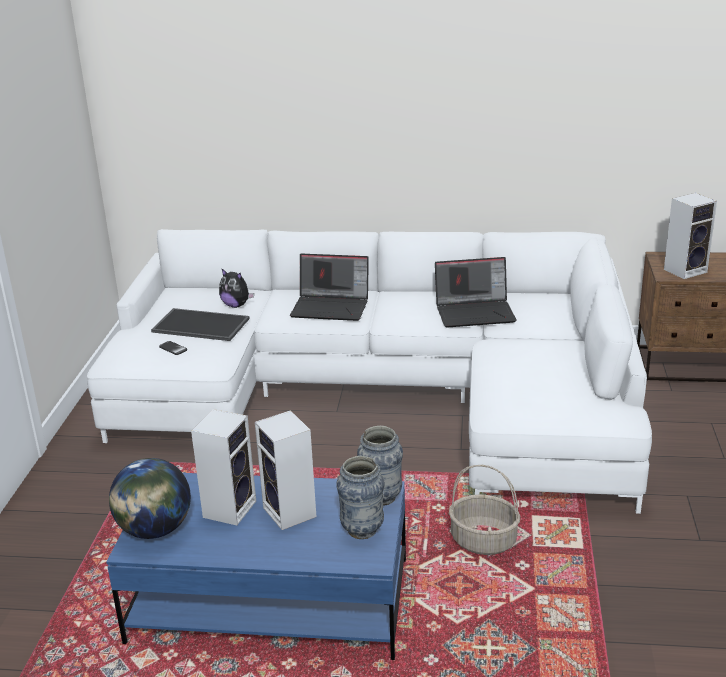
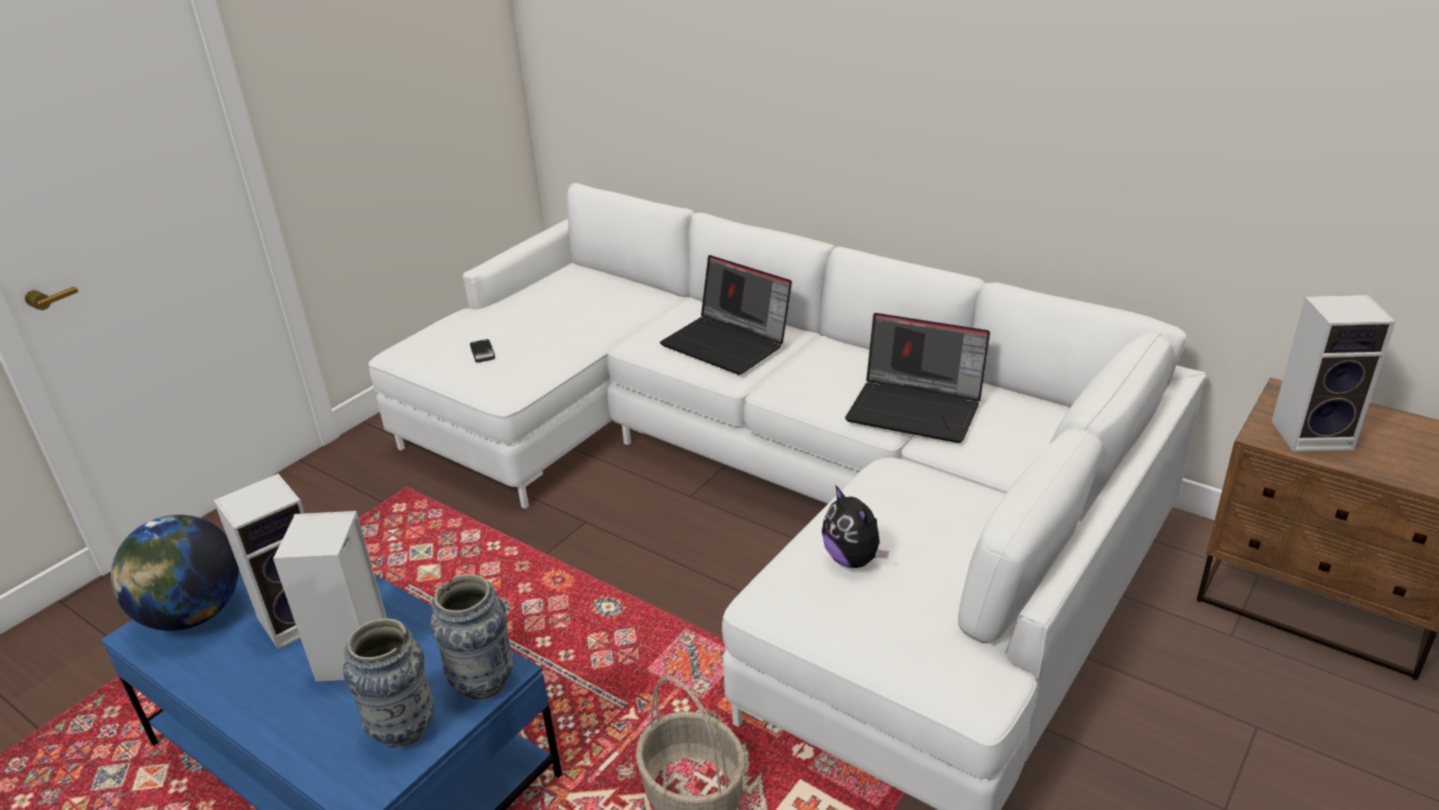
camera: 30 degrees right, 5 degrees up
tray [151,308,250,341] -> none
plush toy [219,269,254,308] -> plush toy moved to [822,485,889,568]

